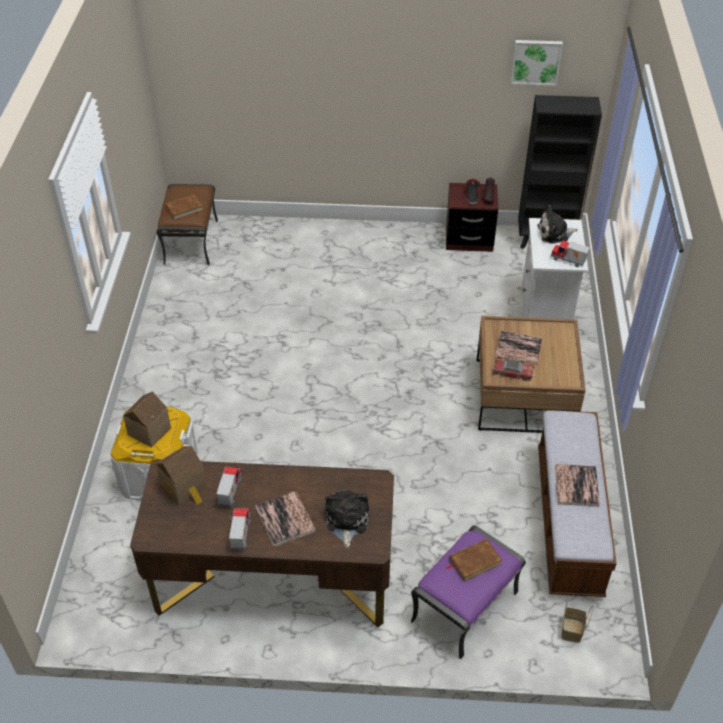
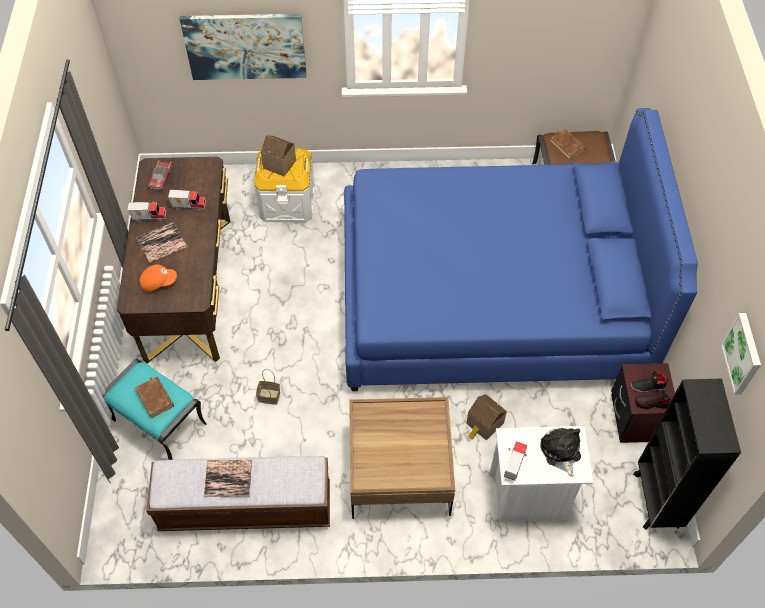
camera: 85 degrees right, 10 degrees up
toy house [156,446,207,505] -> toy house moved to [466,394,507,441]
plush toy [325,490,369,548] -> orange cap [139,265,177,292]
purple ottoman [411,525,526,659] -> turquoise ottoman [102,359,207,460]
toy car [492,359,535,381] -> toy car moved to [148,160,173,191]
book [495,331,542,365] -> none
basket [561,600,593,643] -> basket moved to [256,369,280,405]
none -> picture [180,14,307,80]
none -> blue bed [344,108,698,391]

